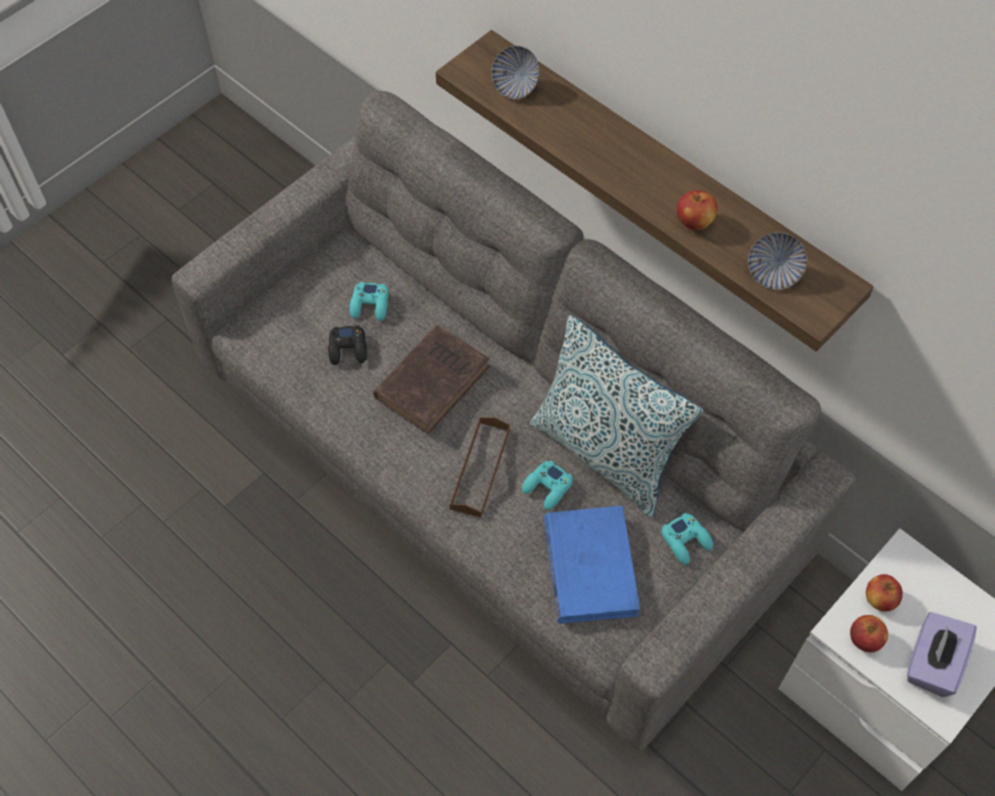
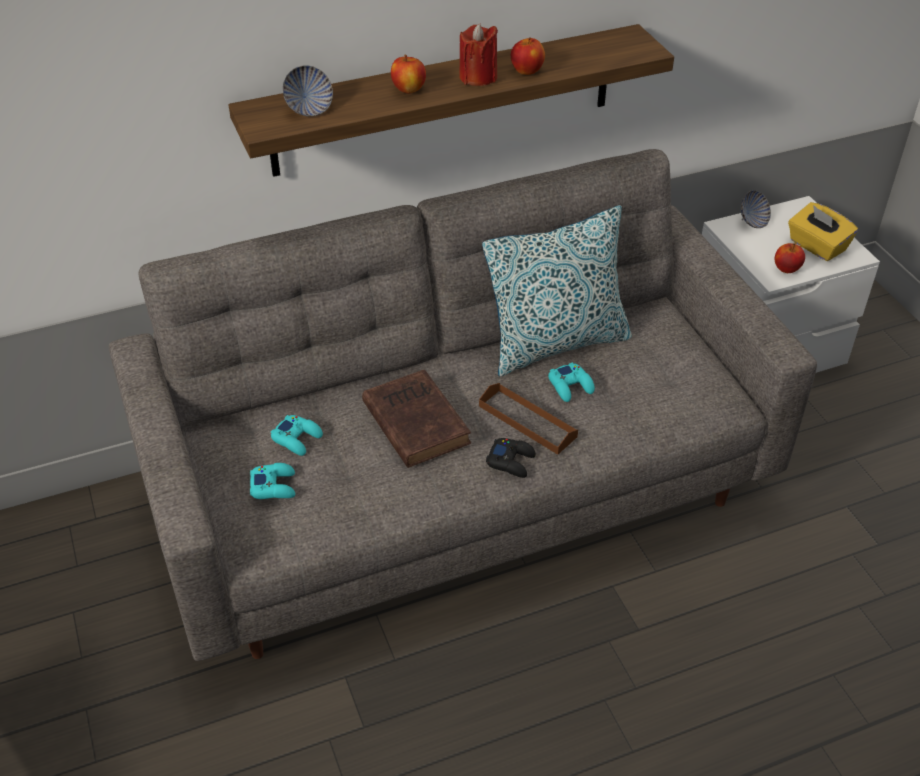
camera: 65 degrees left, 15 degrees down
black game controller [328,325,367,365] -> black game controller moved to [486,438,536,478]
blue book [544,506,640,624] -> none
turquoise game controller [661,513,713,565] -> turquoise game controller moved to [250,463,295,499]
bowl [748,232,807,290] -> bowl moved to [741,190,771,228]
apple [866,574,903,612] -> apple moved to [391,55,426,93]
purple tissue box [907,612,977,697] -> yellow tissue box [788,202,858,261]
none -> red candle [459,23,498,86]

